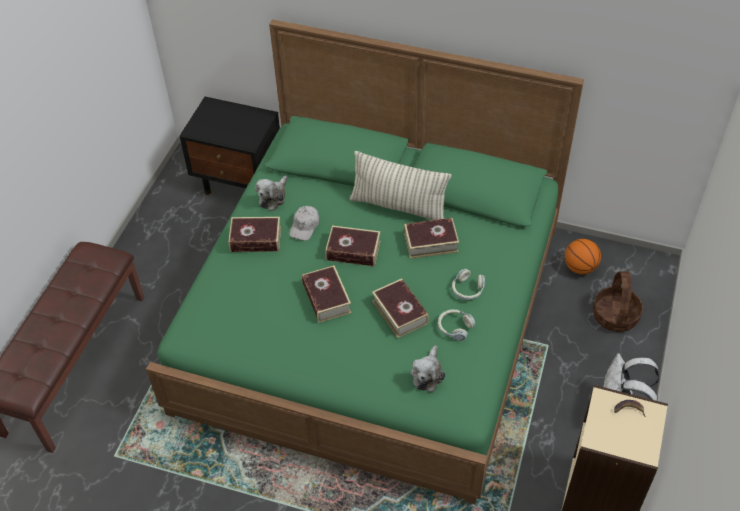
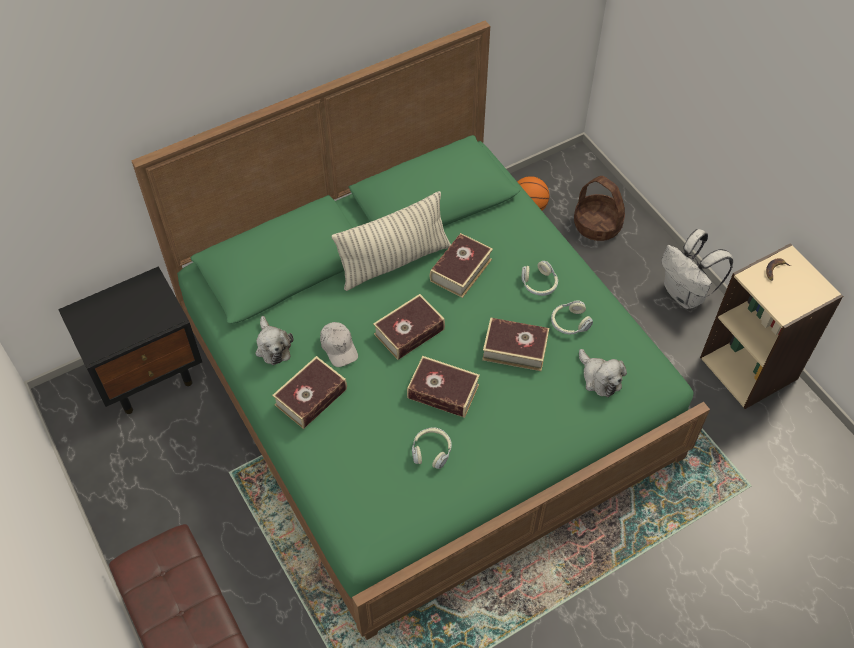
camera: 50 degrees left, 5 degrees up
none -> headphones [412,427,452,469]

